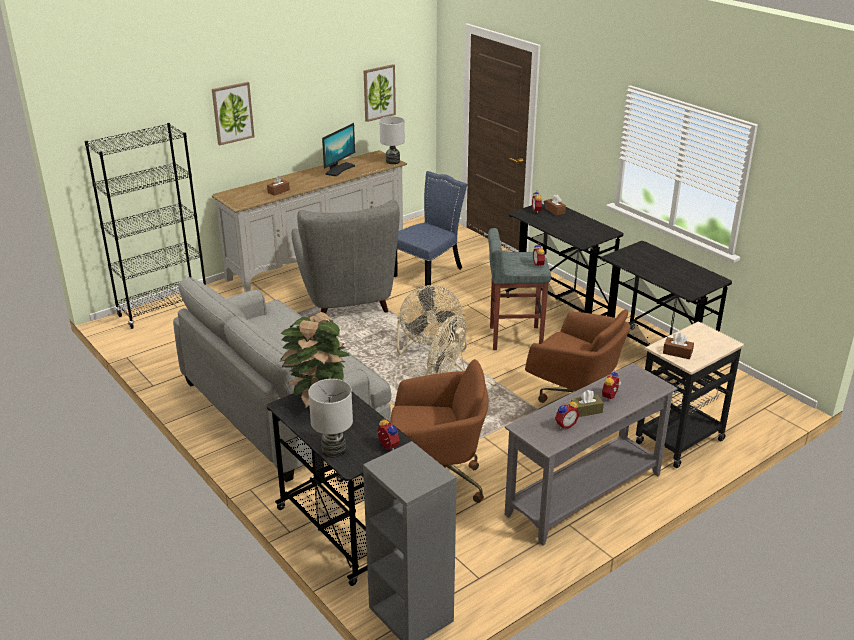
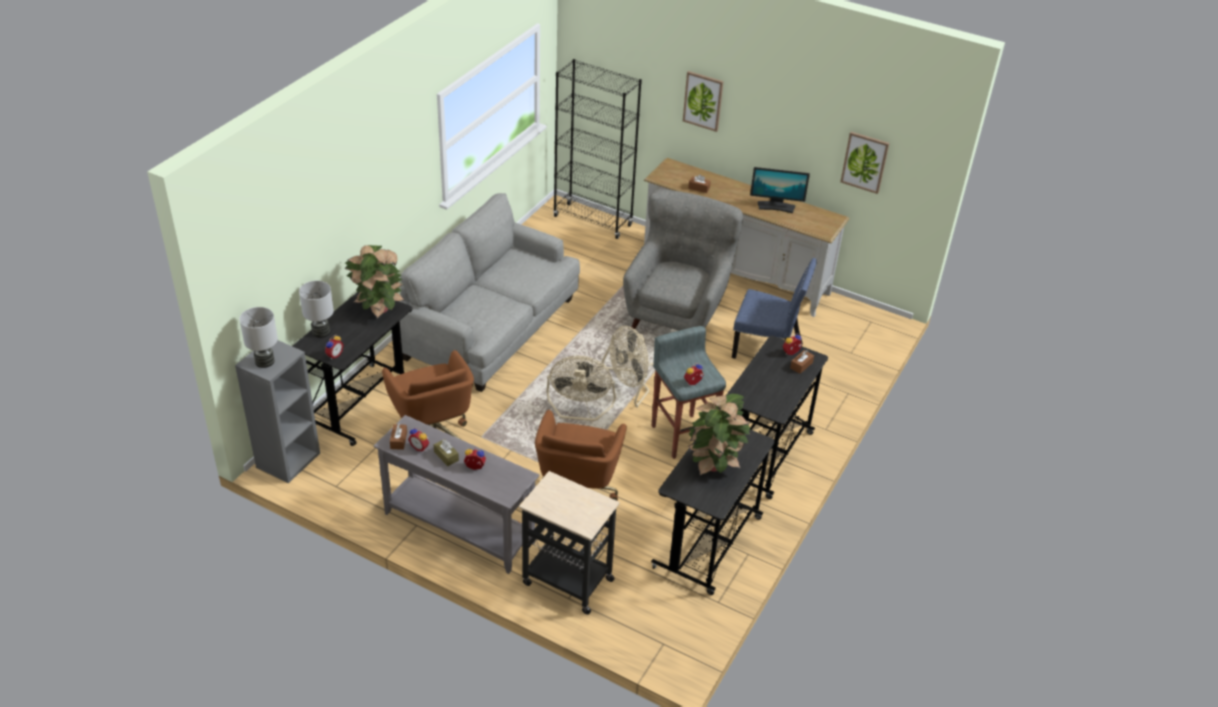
camera: 65 degrees right, 10 degrees up
grey armchair [292,200,400,313] -> grey armchair turned 150 degrees clockwise [623,189,743,331]
grey table lamp [380,116,405,164] -> grey table lamp moved to [239,307,278,368]
brown tissue box [663,333,694,359] -> brown tissue box moved to [390,423,407,450]
none -> potted plant [688,394,752,476]

